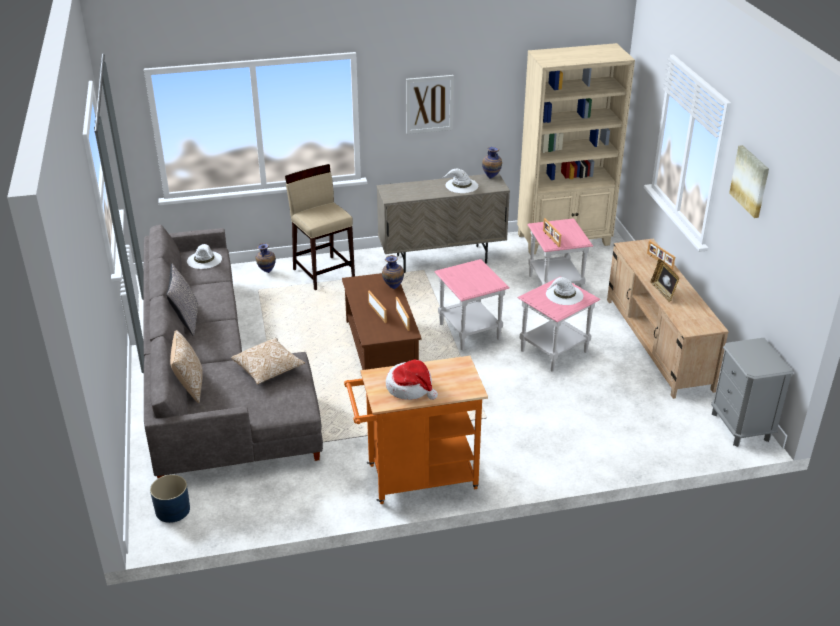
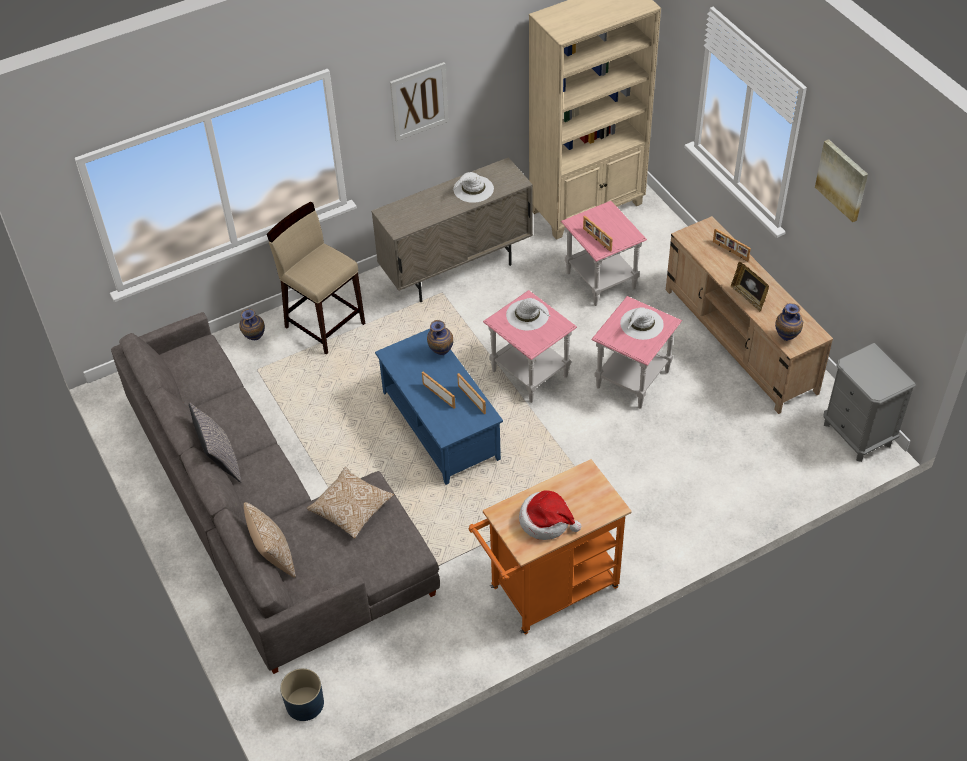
camera: 15 degrees left, 15 degrees up
white hat [187,244,222,269] -> white hat moved to [506,298,550,331]
brown coffee table [342,273,422,370] -> blue coffee table [375,329,503,485]
vase [482,147,502,179] -> vase moved to [775,303,803,341]

